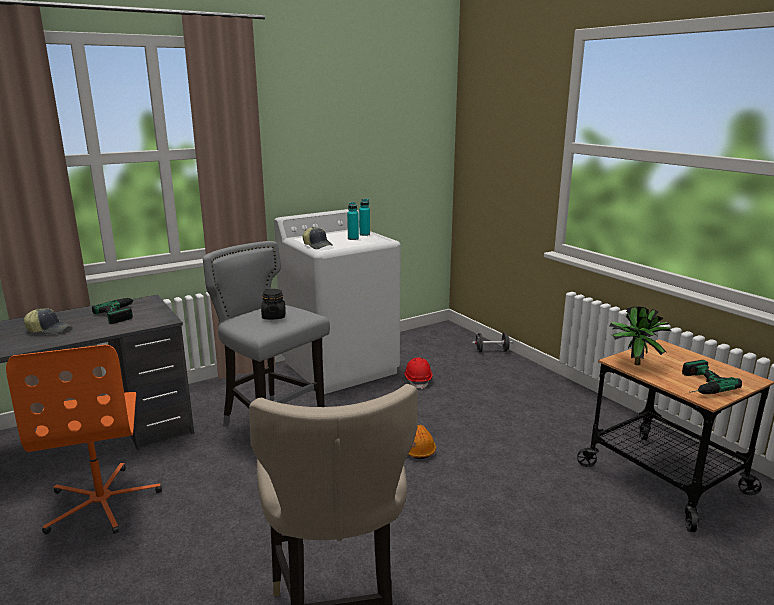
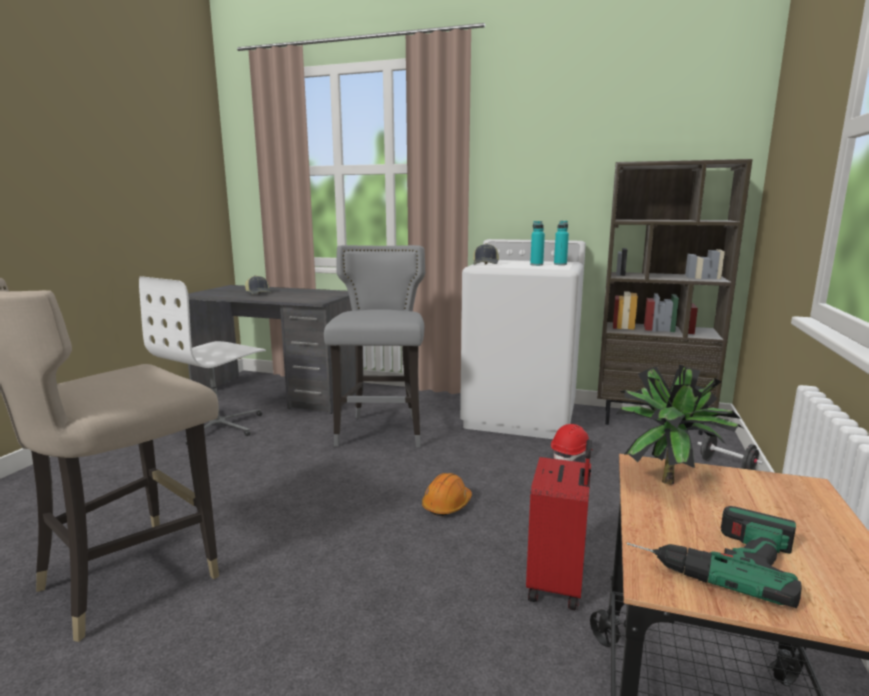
camera: 50 degrees right, 5 degrees down
orange office chair [6,345,162,534] -> white office chair [139,276,266,444]
power drill [92,298,141,324] -> none
black jar [261,289,286,320] -> none
none -> red suitcase [526,439,592,610]
none -> brown bookcase [597,159,753,435]

